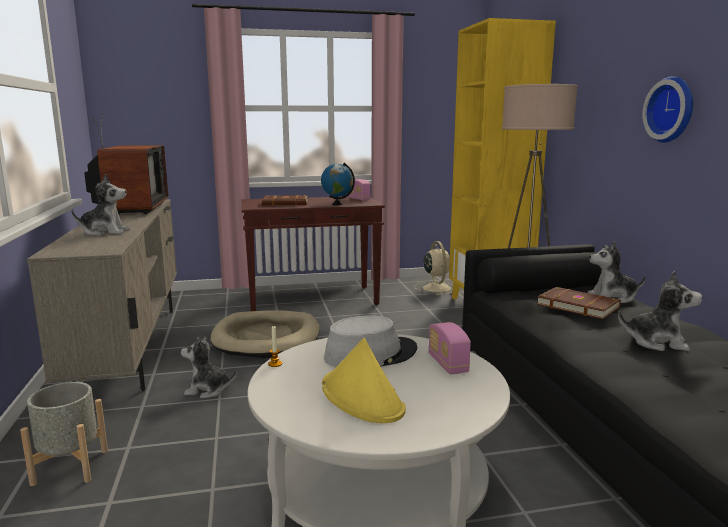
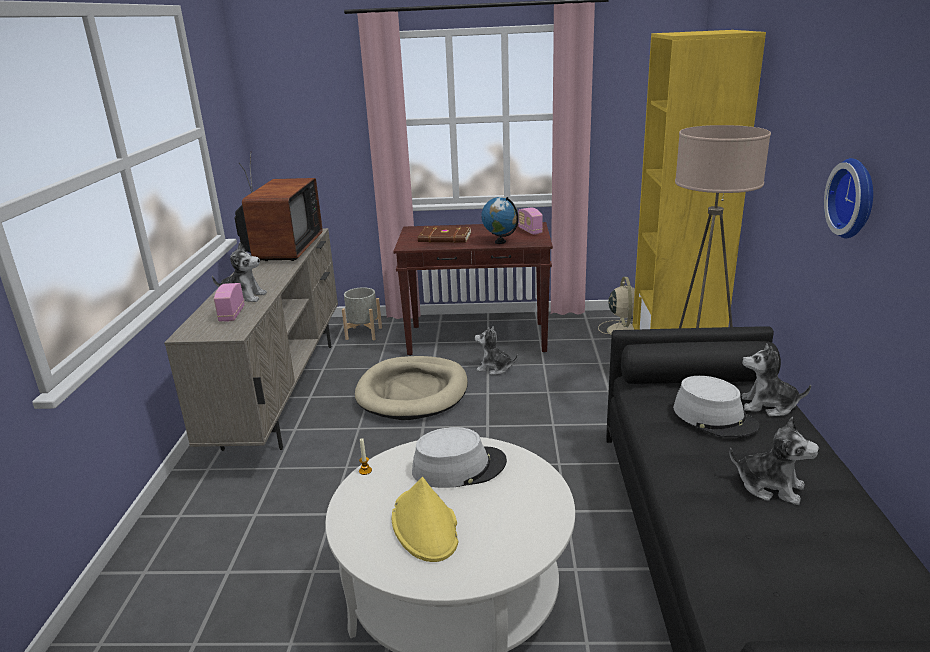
camera: 15 degrees right, 10 degrees up
grey planter [20,382,108,486] -> grey planter moved to [342,287,382,340]
plush toy [181,336,237,399] -> plush toy moved to [475,326,518,375]
radio [429,322,471,374] -> radio moved to [214,283,245,322]
brown book [537,287,621,319] -> grey hat [673,376,760,437]

